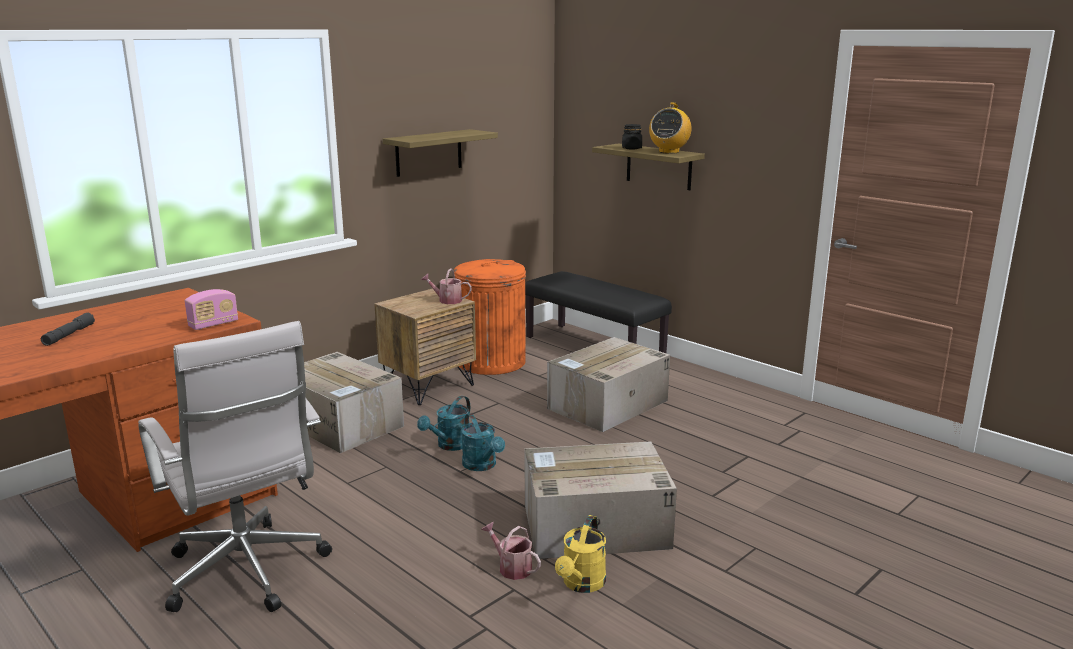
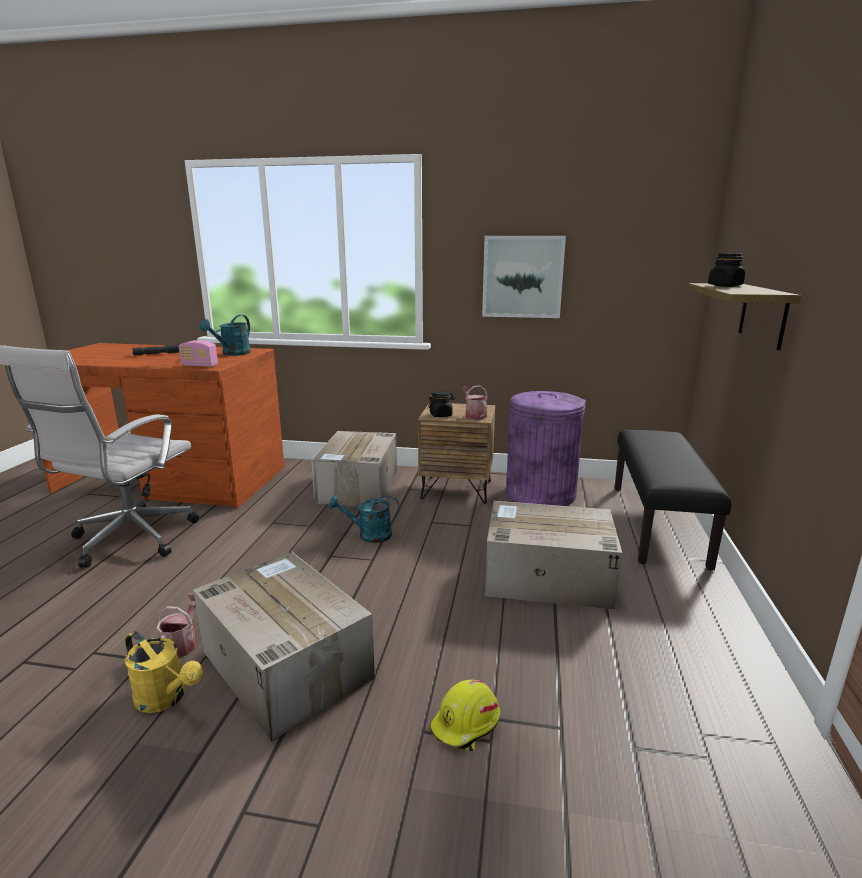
camera: 55 degrees right, 0 degrees up
shelf [383,129,498,177] -> picture [482,236,566,318]
orange trash can [454,259,526,375] -> purple trash can [506,391,586,506]
turquoise watering can [461,413,505,471] -> turquoise watering can moved to [200,315,251,356]
yellow watering can [555,515,606,593] -> yellow watering can turned 135 degrees counterclockwise [125,631,203,713]
radio [649,103,692,154] -> none
none -> black jar [428,391,455,417]
none -> yellow hard hat [430,680,500,752]

